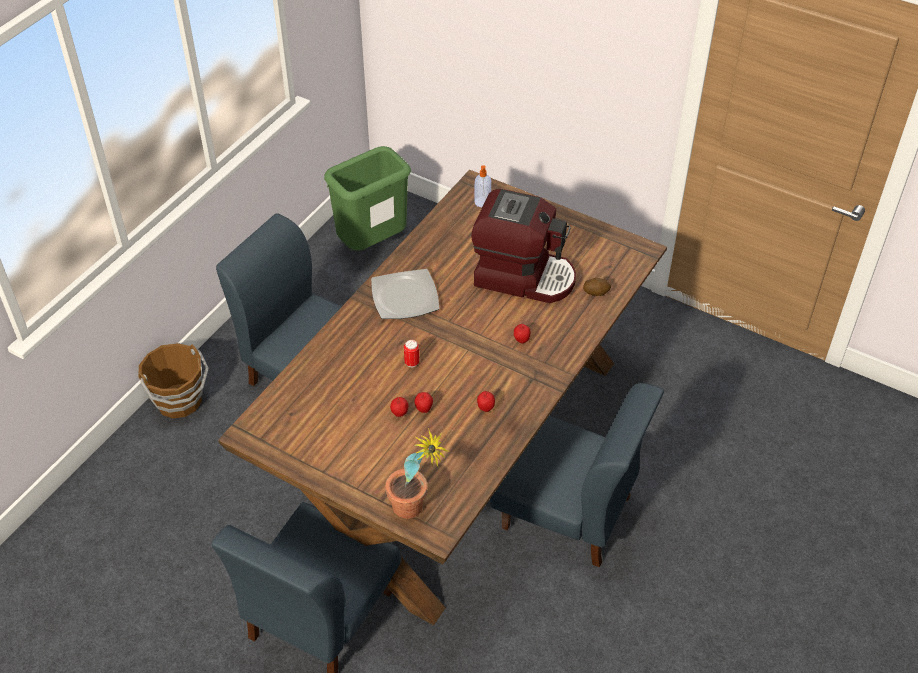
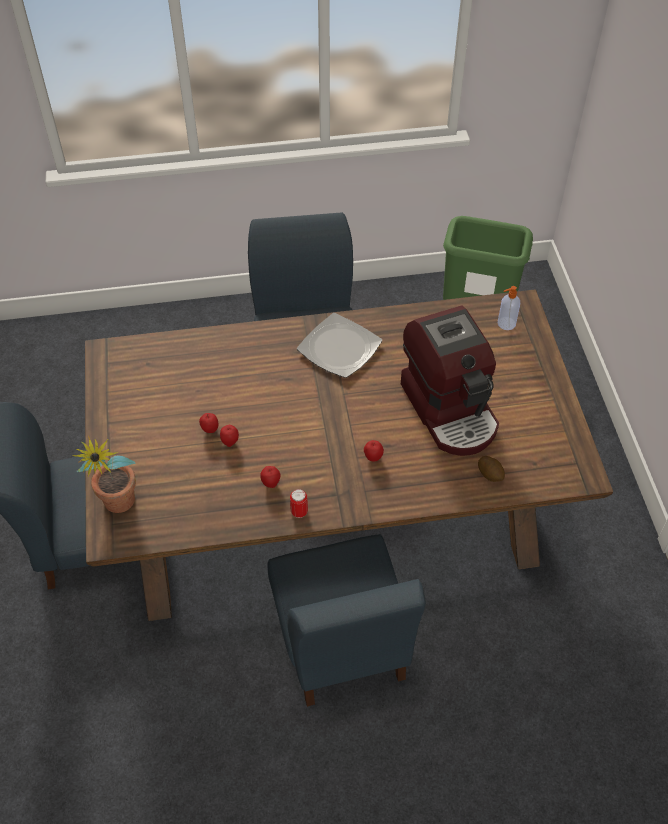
camera: 50 degrees right, 5 degrees up
brown bucket [138,343,209,418] -> none
can [404,340,420,367] -> can moved to [290,489,308,518]

